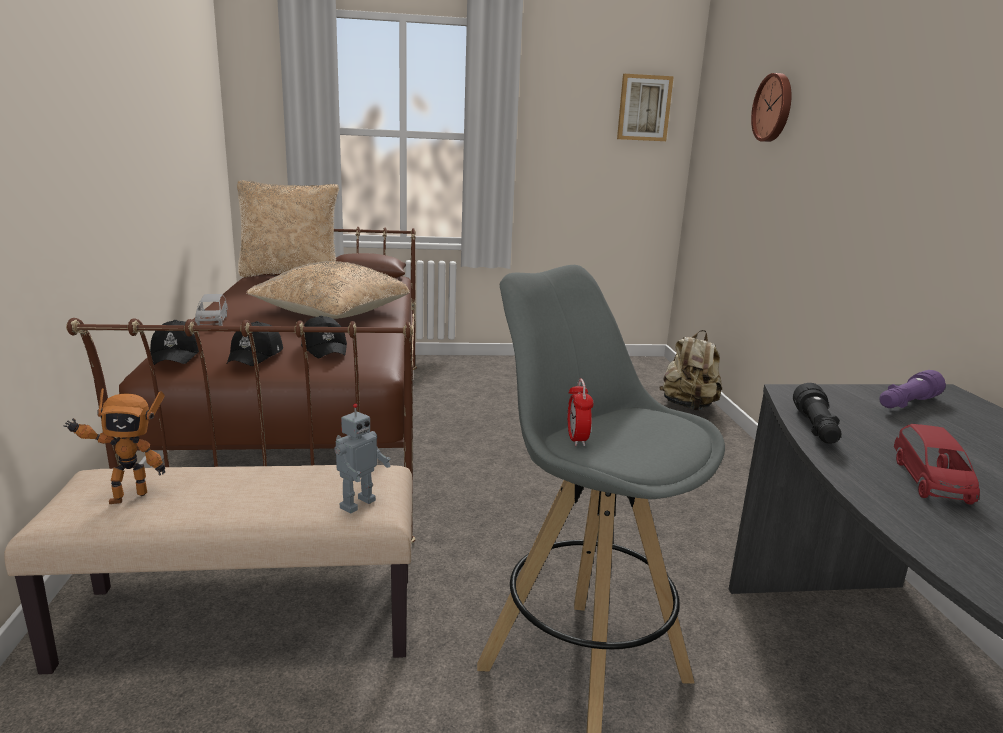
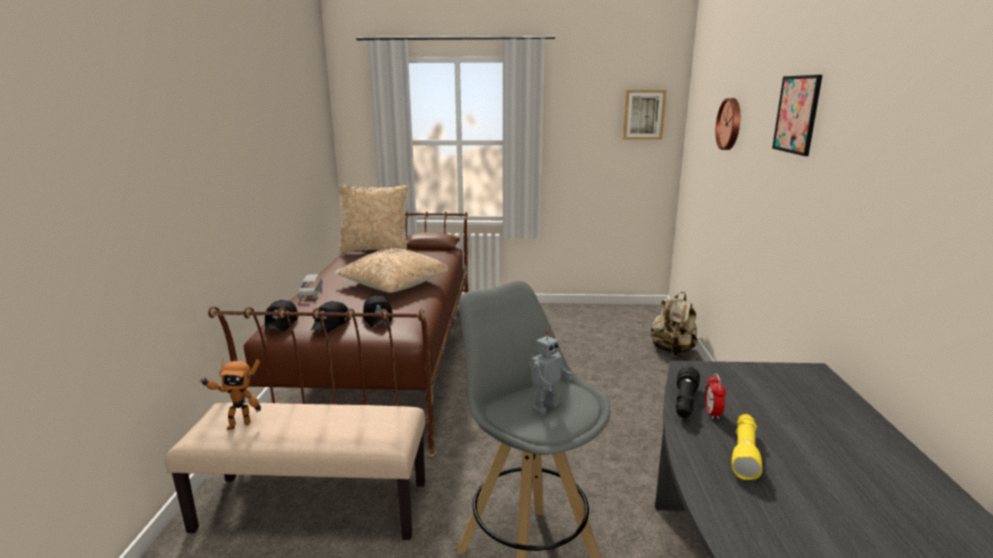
camera: 10 degrees right, 0 degrees up
toy robot [334,403,391,514] -> toy robot moved to [529,330,573,415]
alarm clock [568,379,594,446] -> alarm clock moved to [705,373,726,419]
purple flashlight [879,370,946,408] -> none
red toy car [894,424,980,505] -> yellow flashlight [732,414,762,480]
none -> picture [772,75,822,156]

